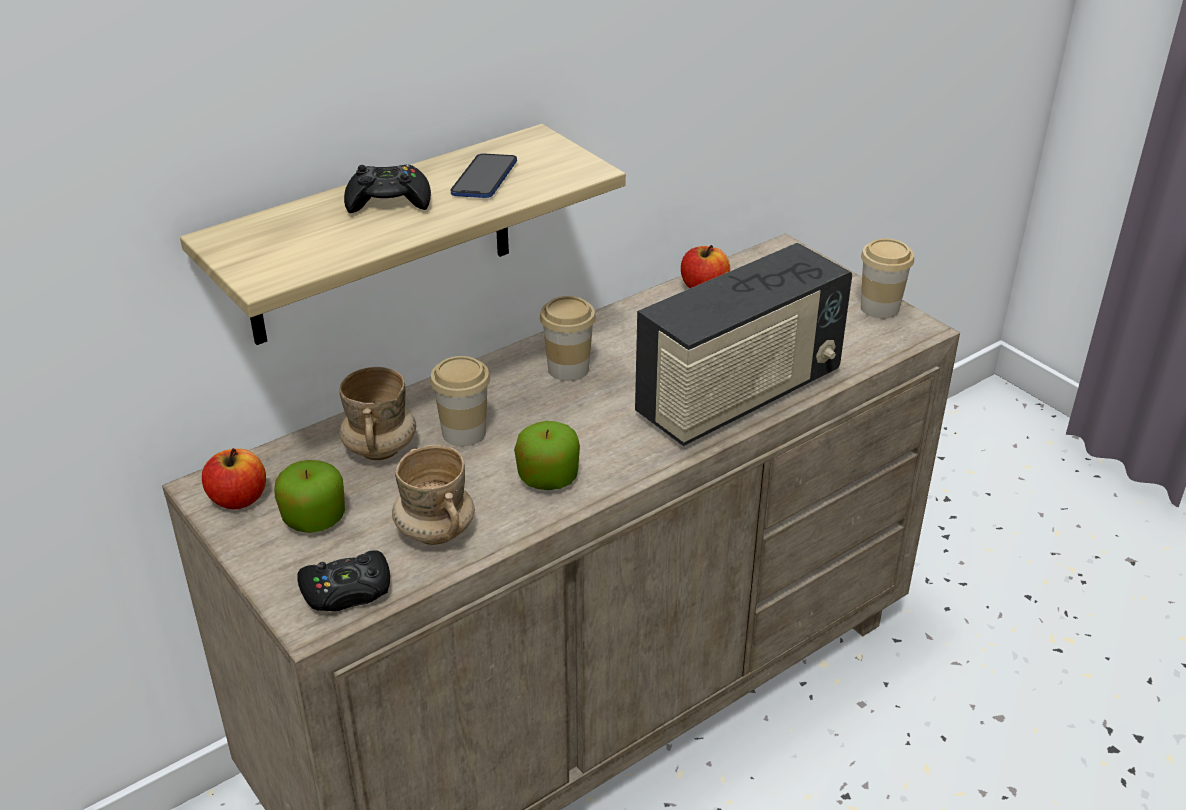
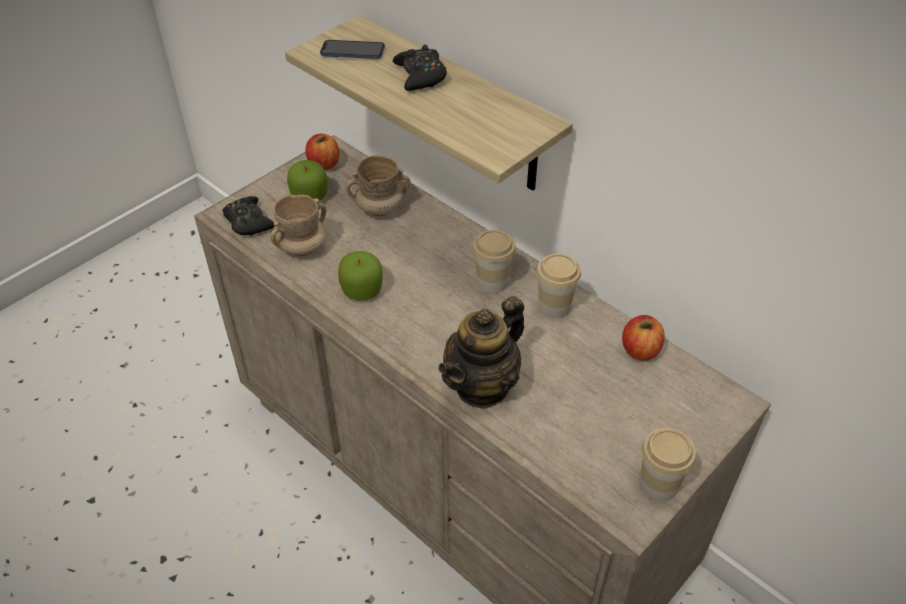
camera: 80 degrees right, 10 degrees up
cup [430,356,490,446] -> cup moved to [536,254,581,318]
phone [450,153,517,198] -> phone moved to [320,40,385,59]
radio [635,243,852,446] -> teapot [438,296,524,409]

